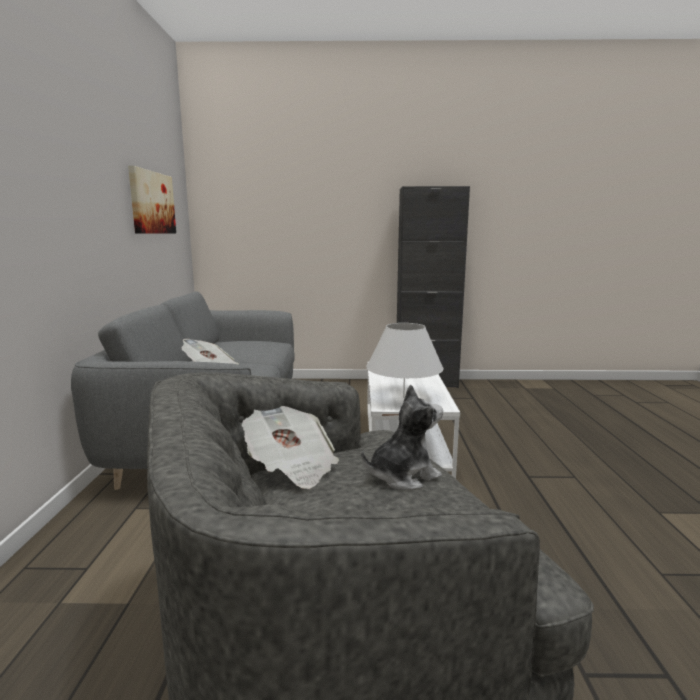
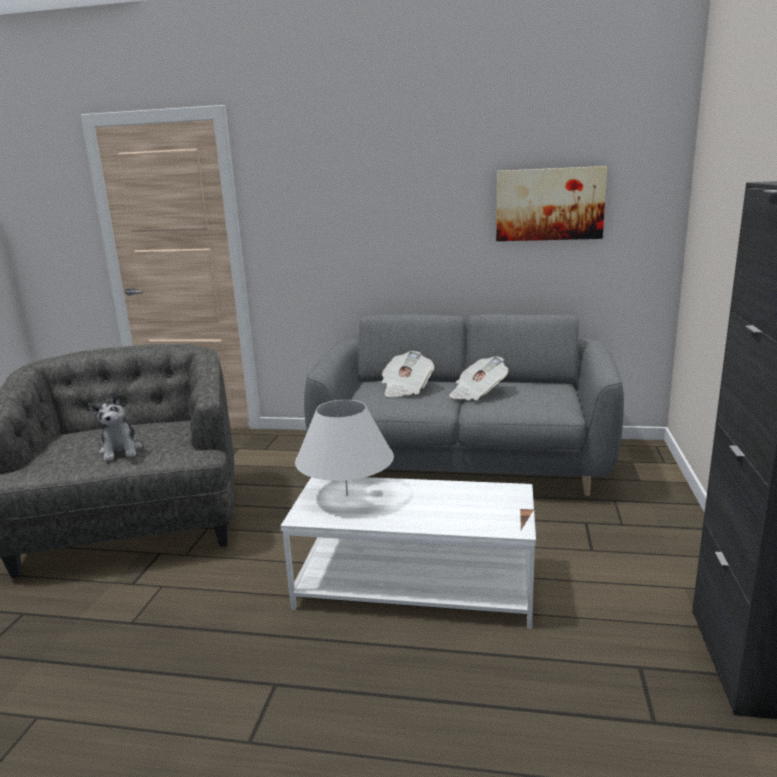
camera: 100 degrees right, 5 degrees up
newspaper [242,406,339,489] -> newspaper moved to [449,357,508,400]

